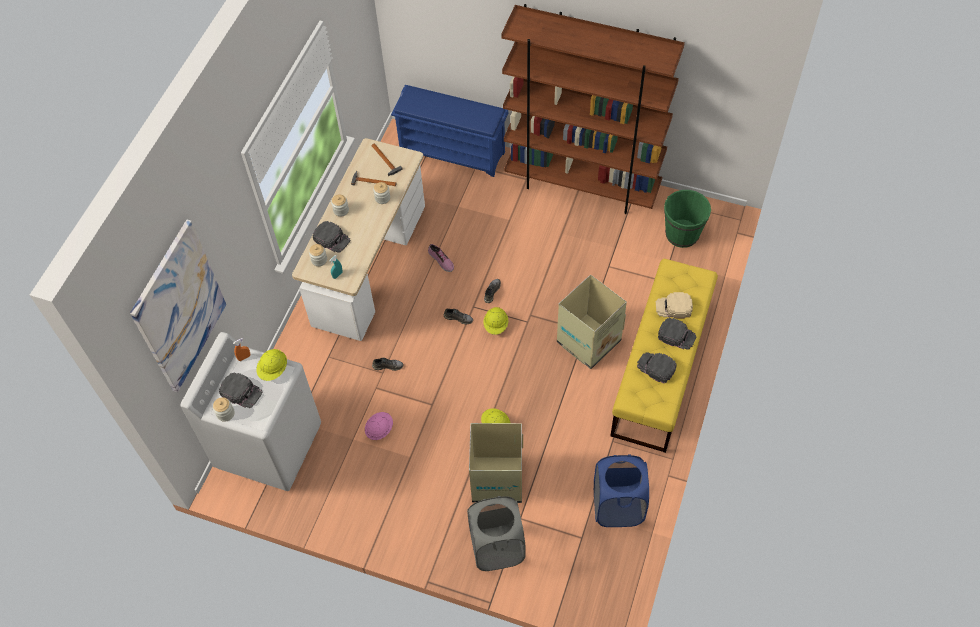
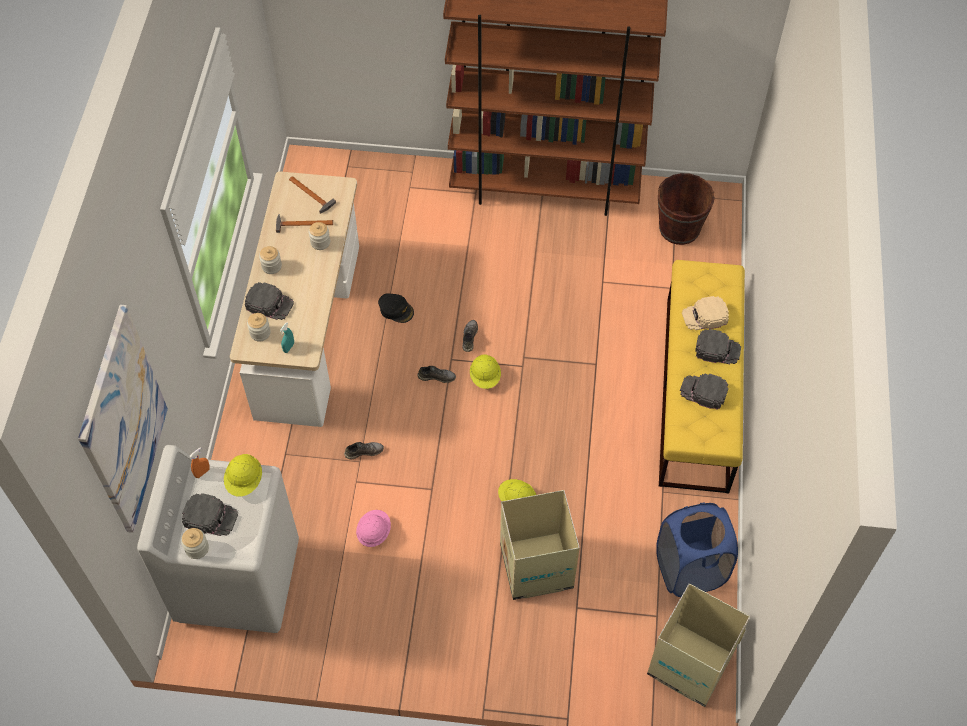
camera: 15 degrees left, 0 degrees up
blue shoe rack [391,85,508,177] -> none
shoe [428,244,454,272] -> black cap [378,293,414,323]
grey laundry basket [467,496,525,571] -> none
cardboard box [557,275,627,369] -> cardboard box moved to [647,583,750,707]
green bucket [664,190,711,248] -> brown bucket [658,173,715,245]

